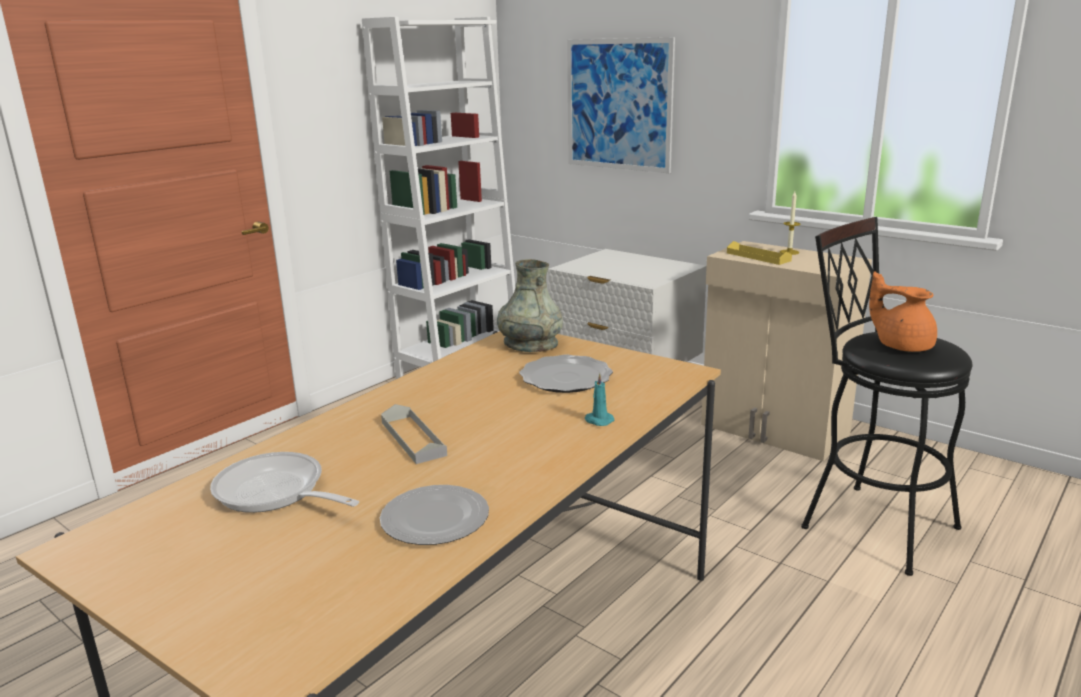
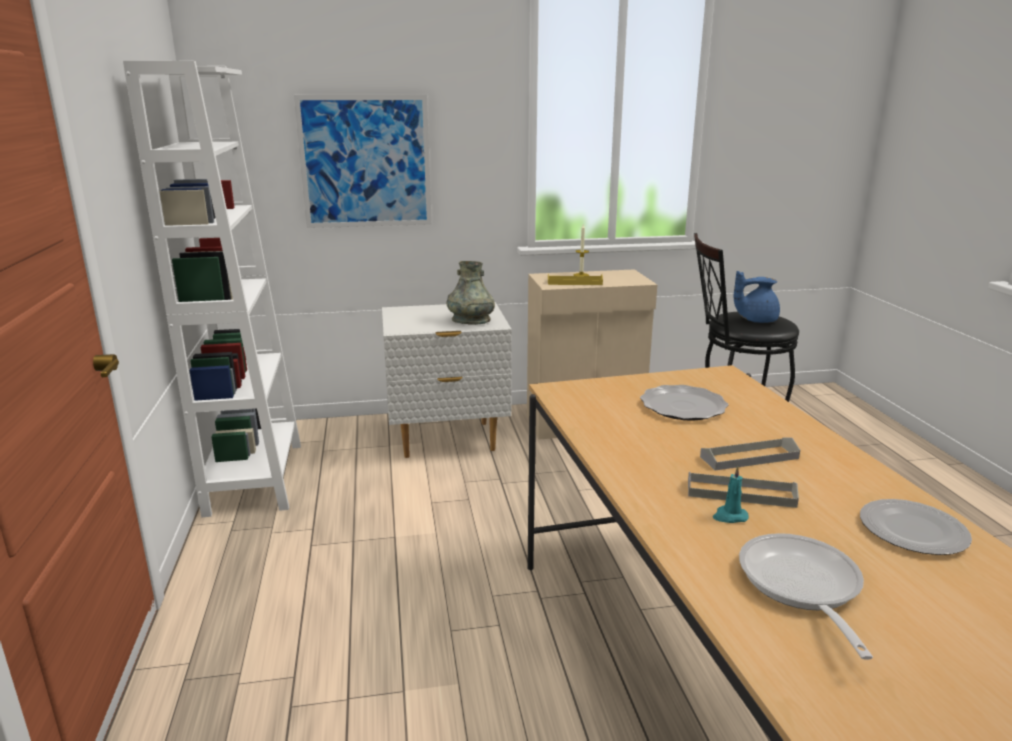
camera: 50 degrees left, 0 degrees up
frying pan [210,452,359,513] -> frying pan turned 105 degrees clockwise [739,533,873,660]
grey vase [497,259,563,352] -> grey vase moved to [447,261,495,325]
turquoise candle [585,373,614,426] -> turquoise candle moved to [713,466,749,523]
orange teapot [869,272,937,352] -> blue teapot [734,271,780,323]
none -> grey tray [700,438,800,470]

